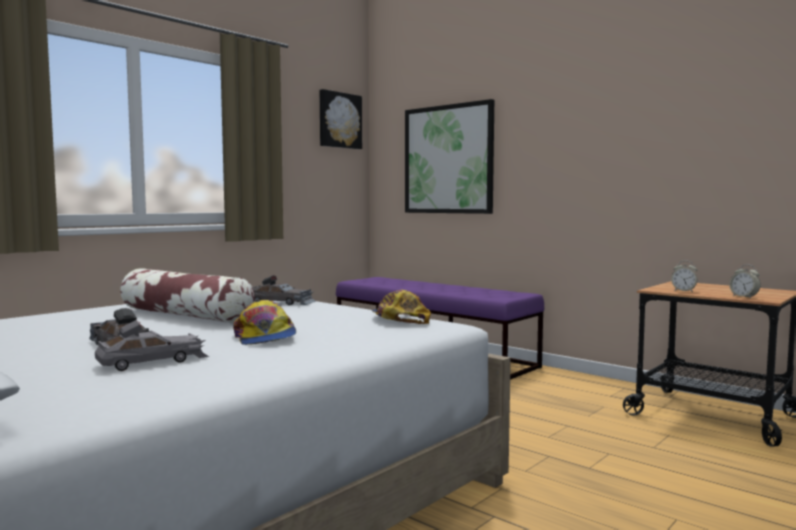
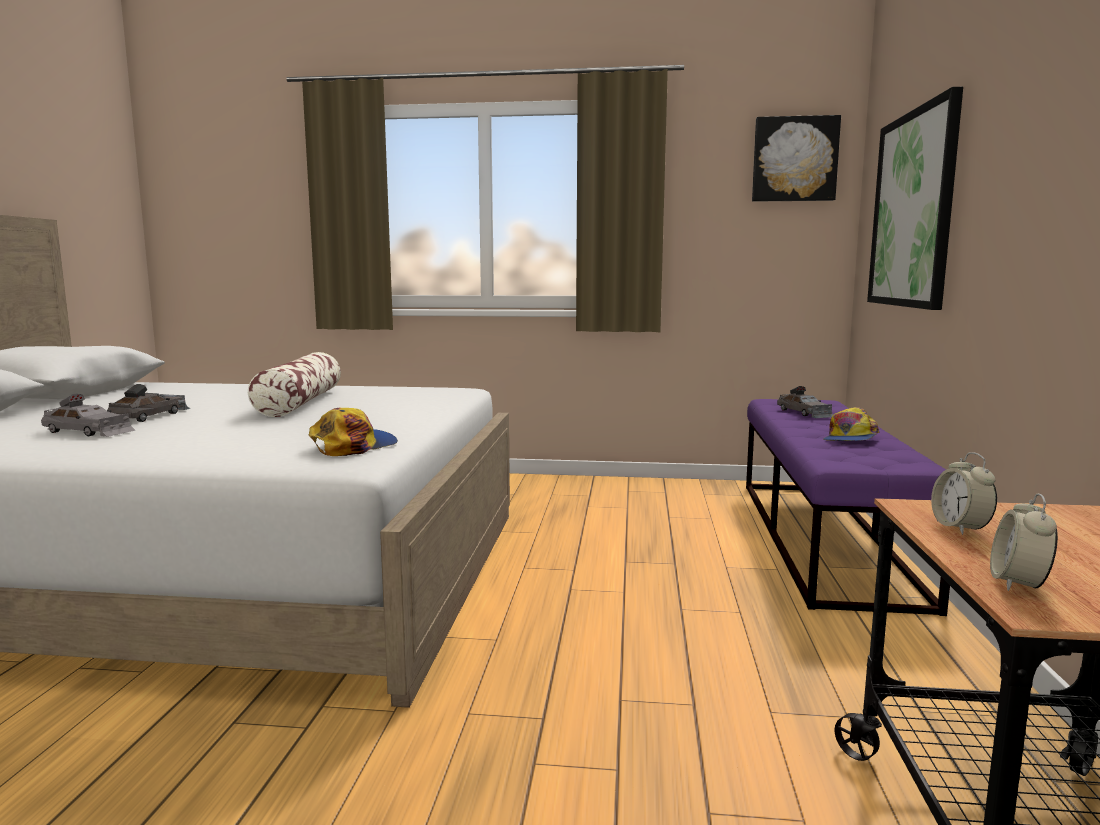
camera: 55 degrees right, 5 degrees up
cap [233,300,296,345] -> cap moved to [823,407,880,441]
grey toy car [253,275,316,305] -> grey toy car moved to [777,386,833,418]

